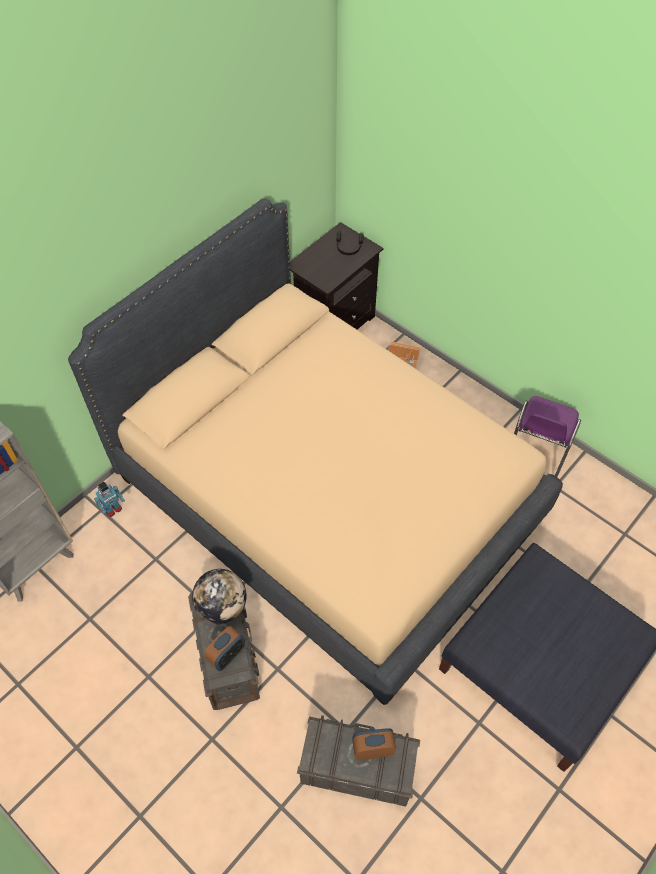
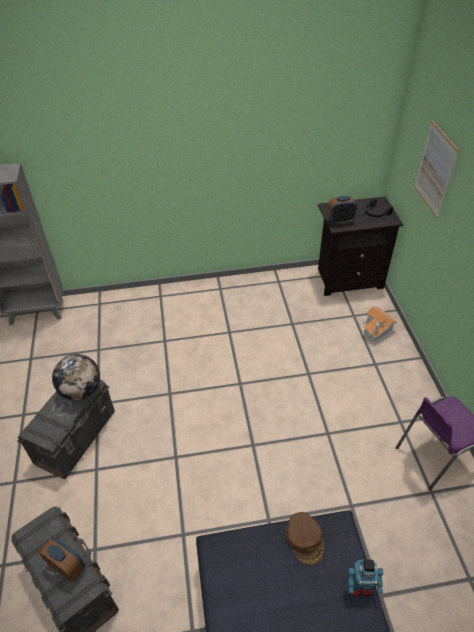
camera: 40 degrees right, 10 degrees down
beige bed [68,198,563,705] -> none
toy robot [94,482,125,517] -> toy robot moved to [347,560,383,596]
alarm clock [204,626,245,671] -> alarm clock moved to [327,196,357,225]
none -> brown cap [286,512,325,565]
none -> picture [414,120,459,218]

